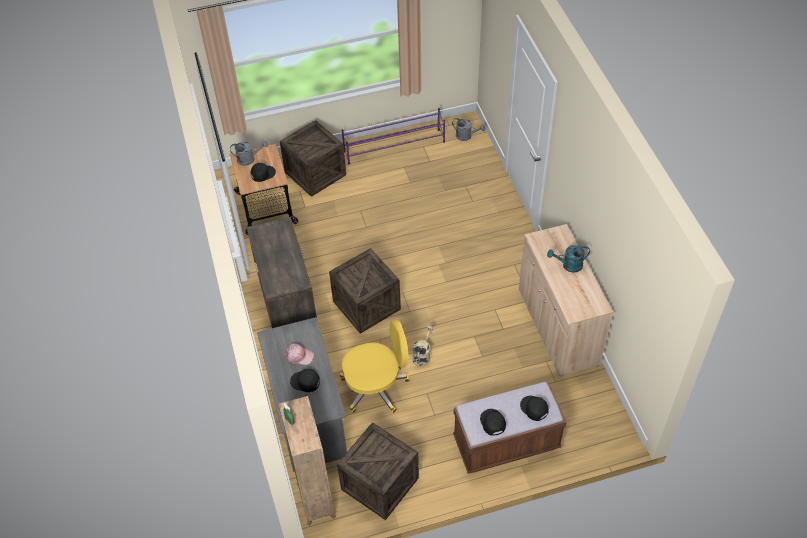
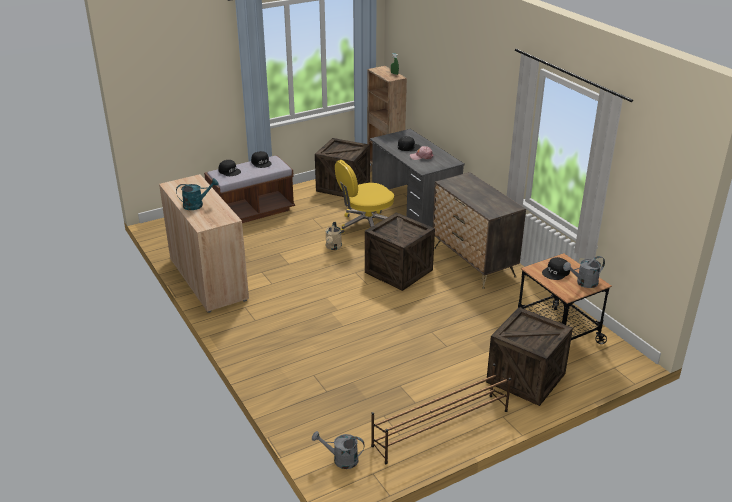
camera: 165 degrees right, 20 degrees down
purple shoe rack [342,108,445,164] -> brown shoe rack [371,363,511,464]

